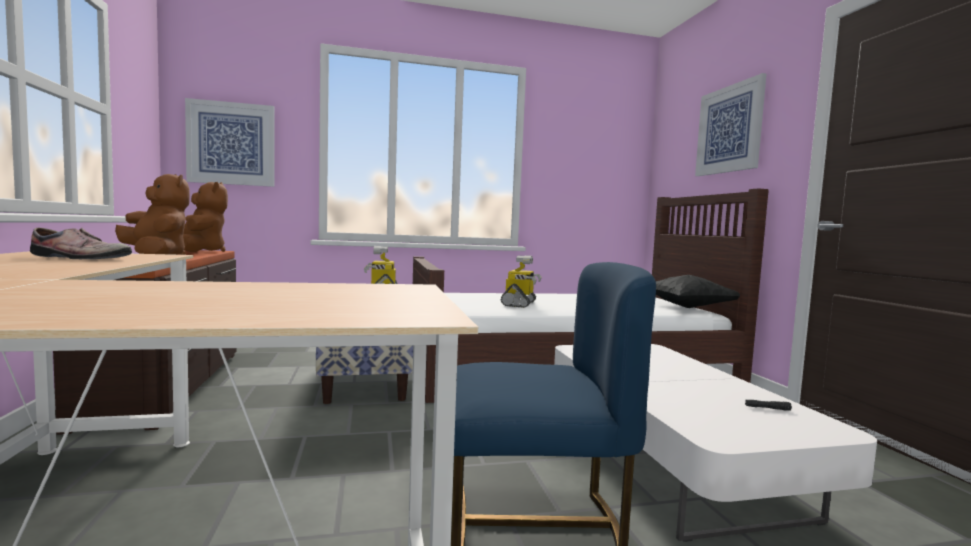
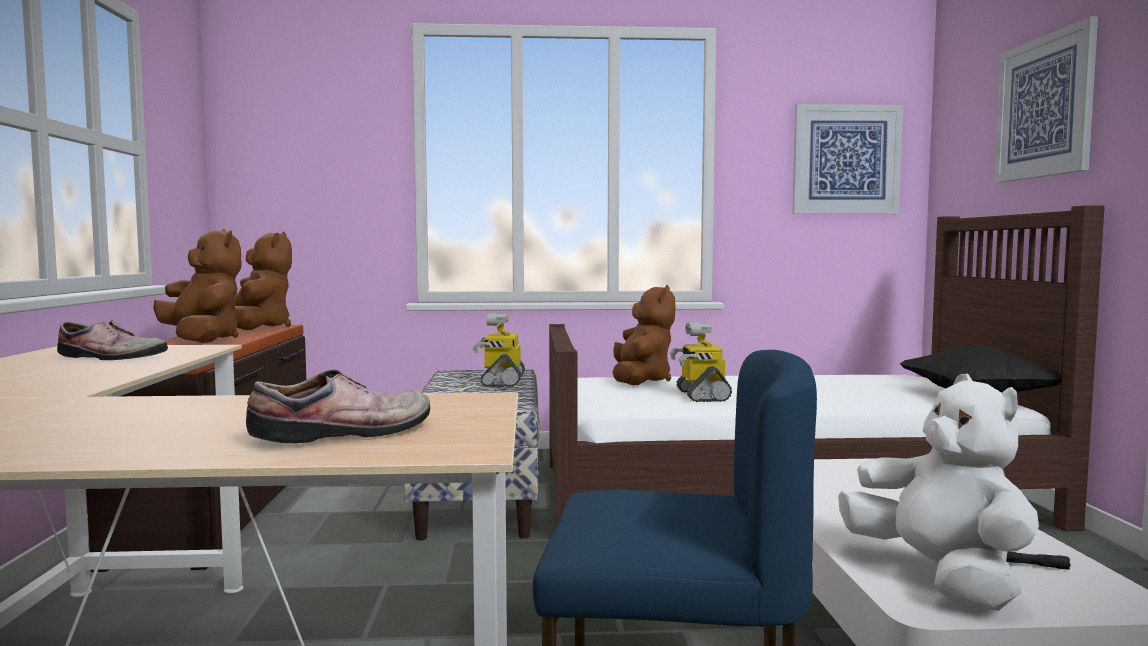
camera: 10 degrees right, 0 degrees up
picture [185,98,275,187] -> picture moved to [792,104,903,214]
toy robot [501,255,542,308] -> toy robot turned 150 degrees clockwise [670,322,732,402]
none -> shoe [246,370,430,443]
none -> brown plush toy [613,285,676,385]
none -> white plush toy [838,374,1039,611]

